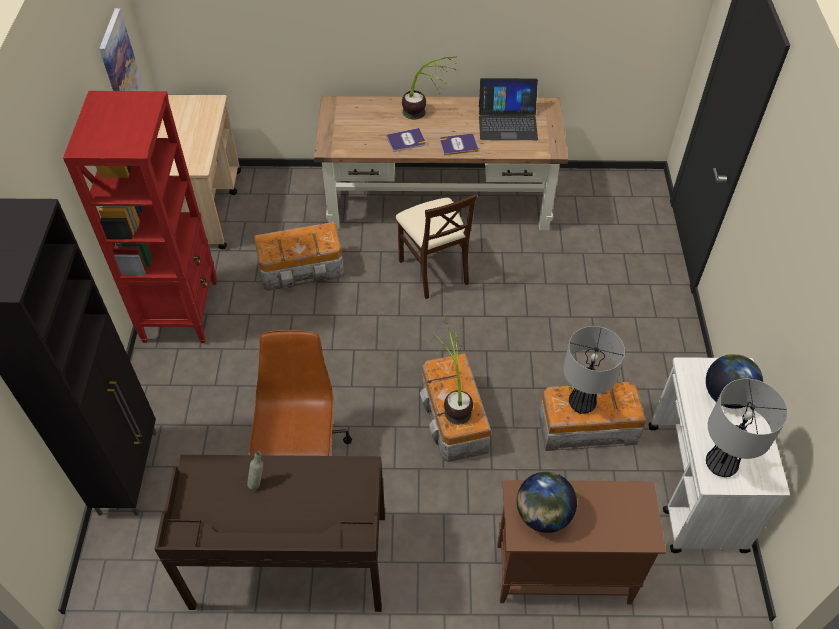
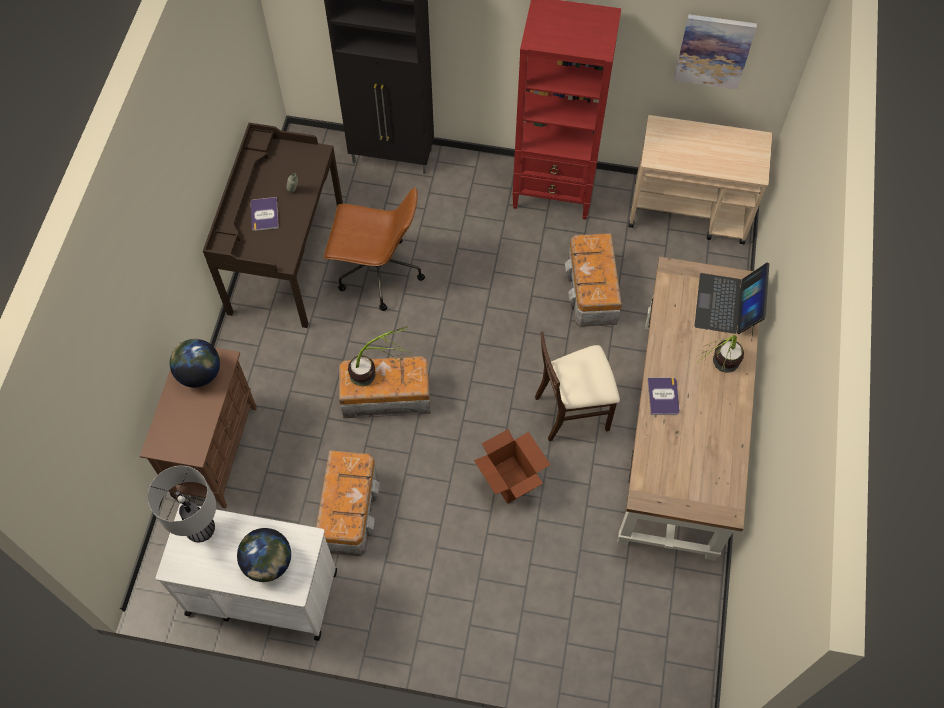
camera: 100 degrees right, 10 degrees up
book [386,128,426,152] -> book moved to [251,197,279,231]
laptop [479,78,538,140] -> laptop moved to [695,263,769,336]
table lamp [564,326,625,414] -> none
none -> cardboard box [474,429,550,504]

